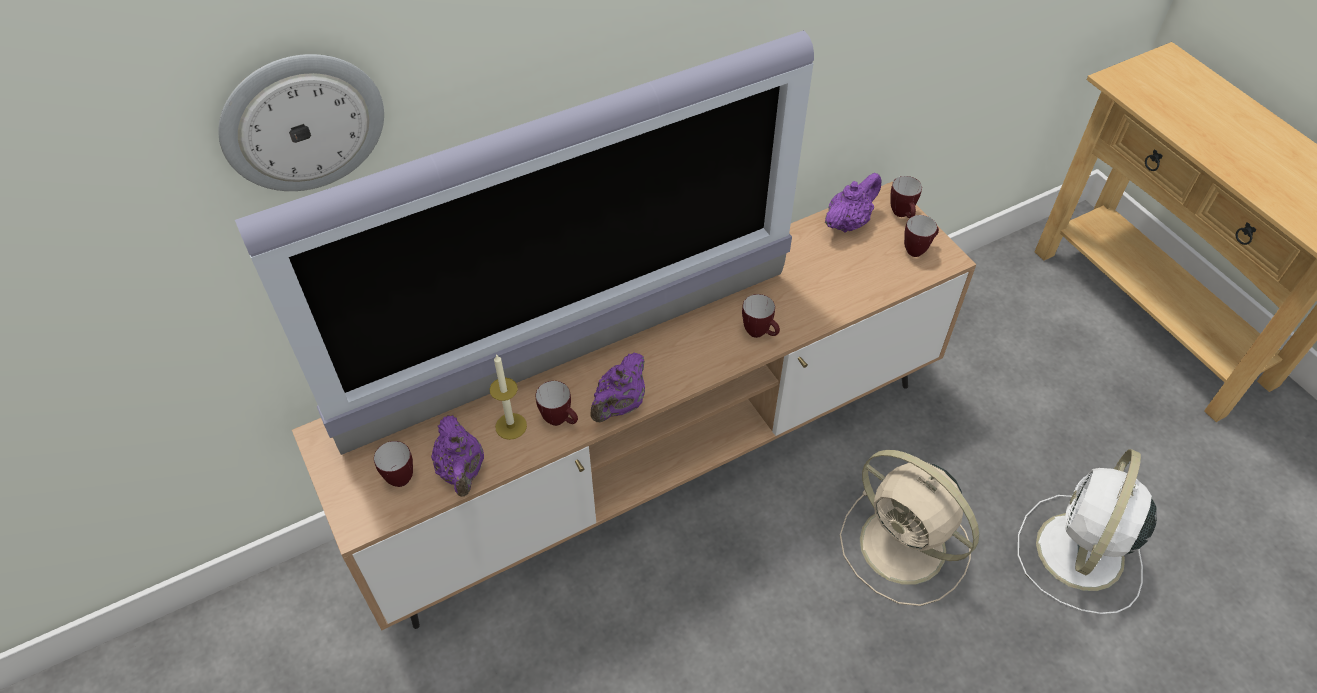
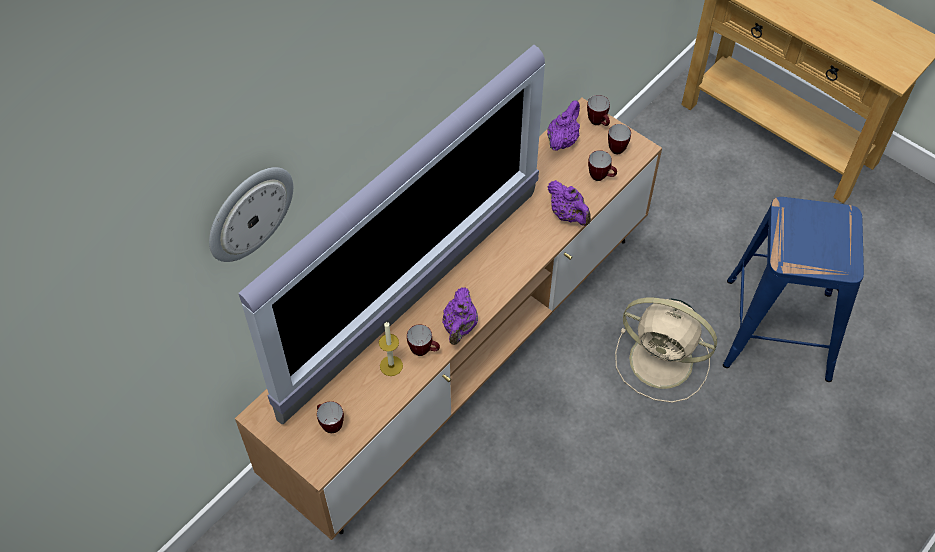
camera: 20 degrees left, 5 degrees up
purple teapot [431,415,484,497] -> purple teapot moved to [548,180,591,226]
mug [742,294,780,338] -> mug moved to [588,150,617,181]
white fan [1017,449,1157,614] -> blue stool [723,197,864,382]

